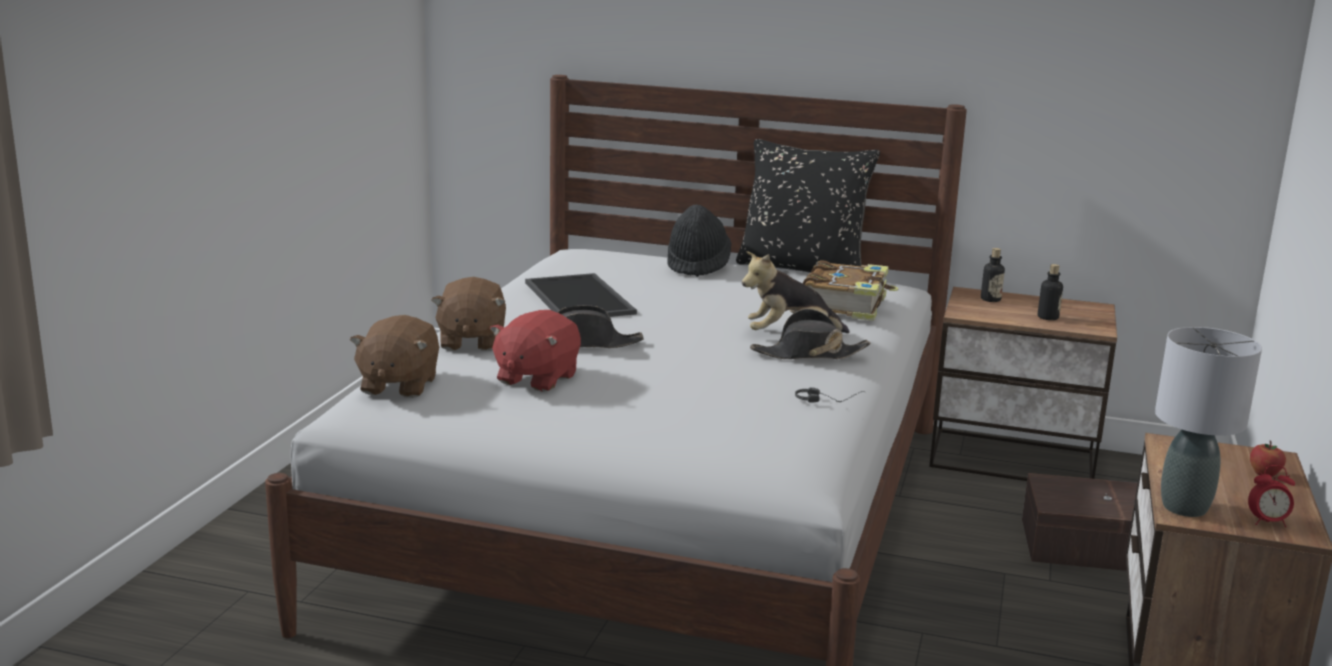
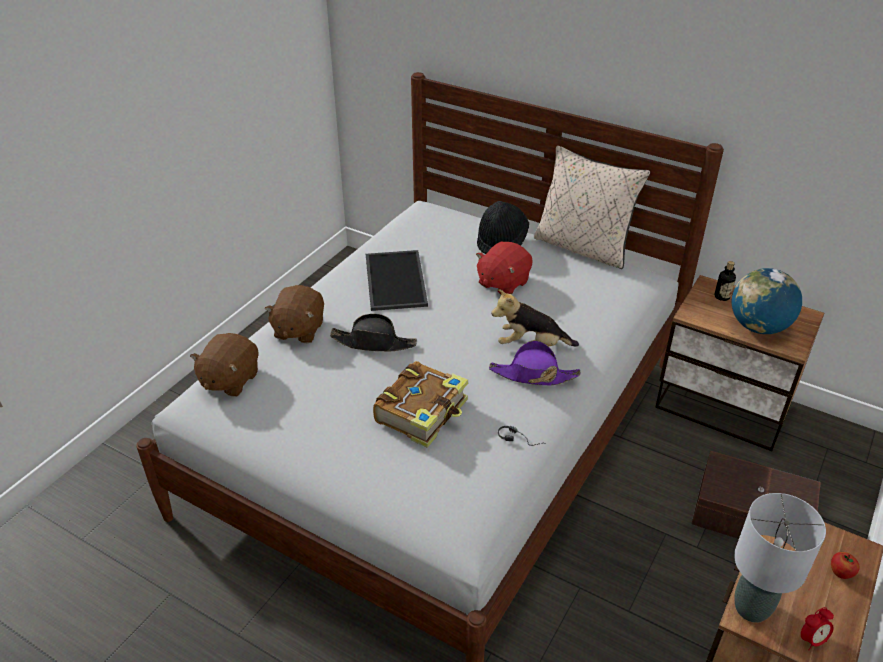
camera: 15 degrees right, 20 degrees up
red plush toy [490,310,581,392] -> red plush toy moved to [476,242,533,295]
black pillow [736,139,880,273] -> beige pillow [534,146,650,269]
black hat [750,309,871,359] -> purple hat [489,341,580,385]
book [803,260,898,321] -> book moved to [373,361,468,448]
bottle [1038,264,1063,320] -> globe [732,268,802,334]
alarm clock [1248,465,1295,527] -> alarm clock turned 45 degrees counterclockwise [801,607,834,651]

